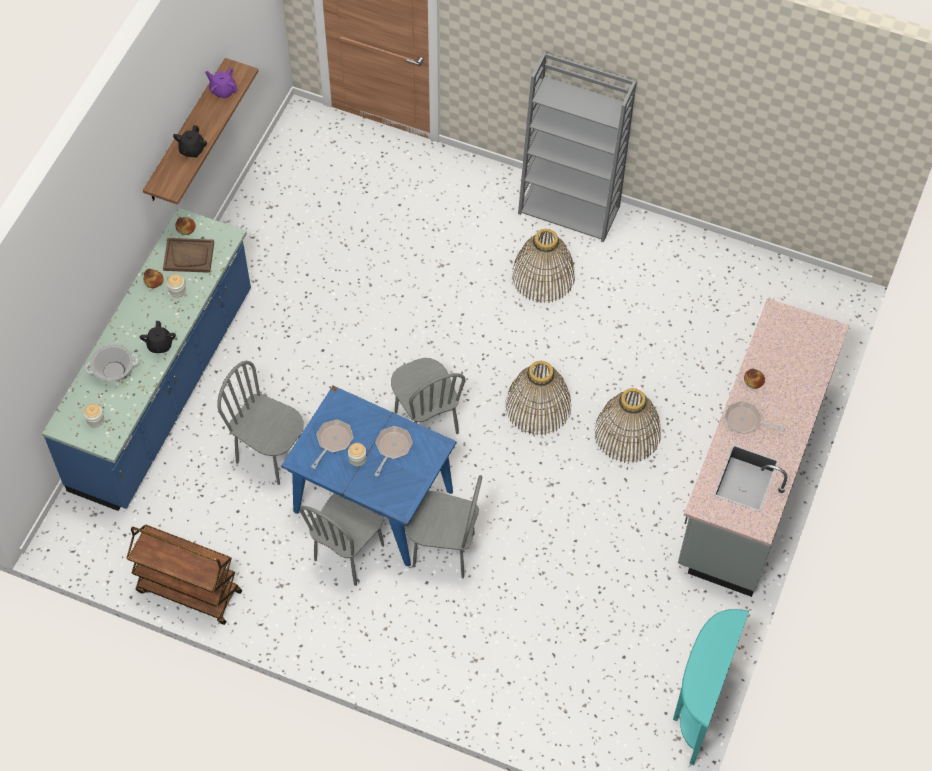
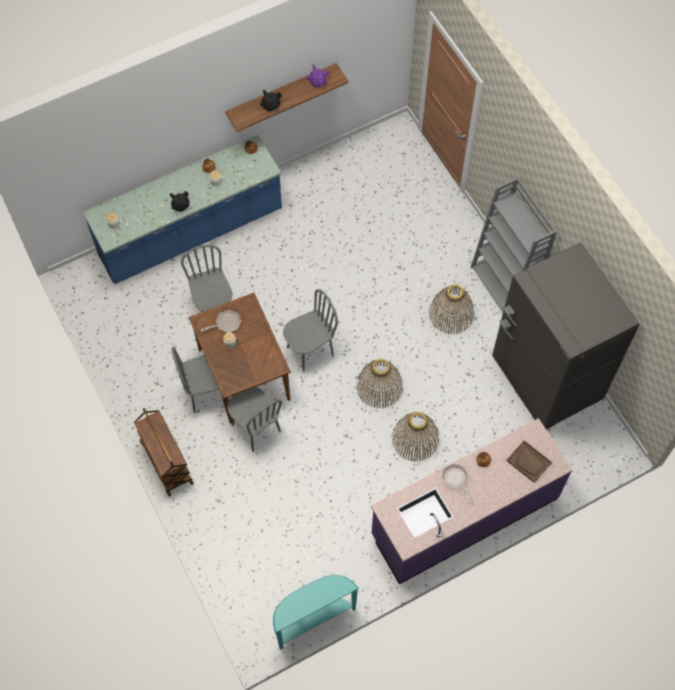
camera: 40 degrees right, 5 degrees up
cooking pot [85,344,140,381] -> none
brown cart [126,525,242,625] -> brown cart moved to [134,408,193,496]
brown tray [163,238,214,273] -> brown tray moved to [506,440,552,483]
blue dining table [281,386,456,566] -> brown dining table [189,293,291,424]
frying pan [374,426,413,477] -> none
grey chair [391,358,465,434] -> grey chair turned 135 degrees counterclockwise [283,289,338,372]
grey counter [678,298,849,597] -> purple counter [371,418,573,584]
none -> grey fridge [492,242,639,430]

